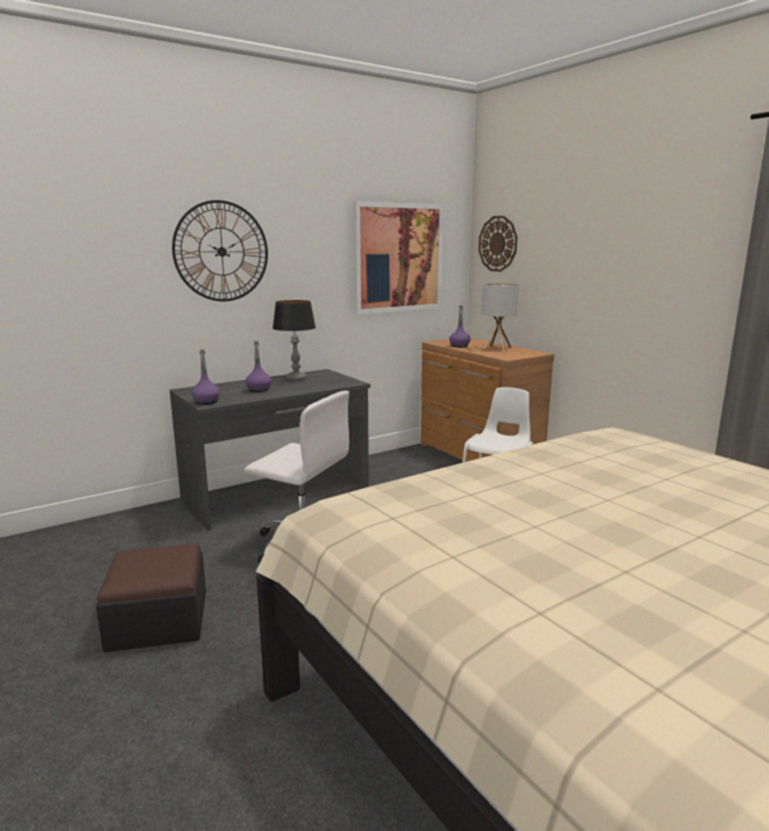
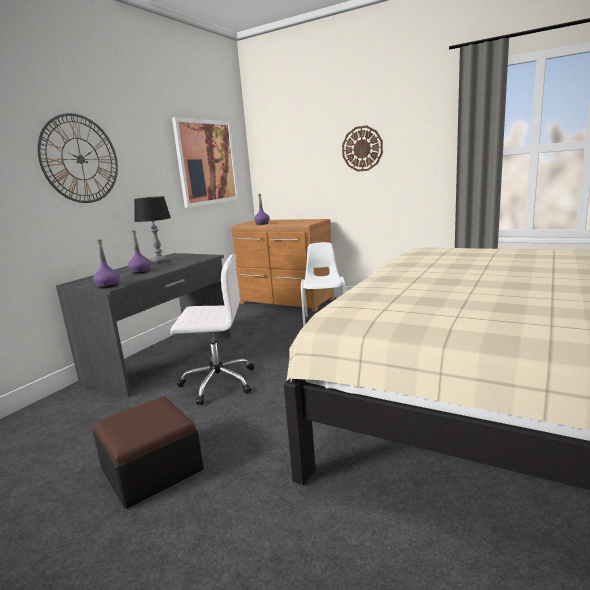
camera: 25 degrees left, 0 degrees up
wall clock [478,216,518,272] -> wall clock moved to [342,126,383,171]
table lamp [481,283,519,351] -> none

